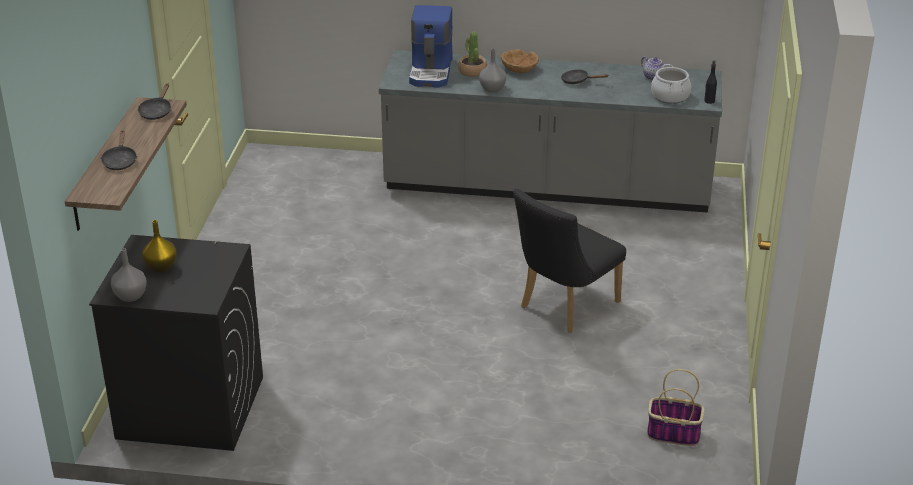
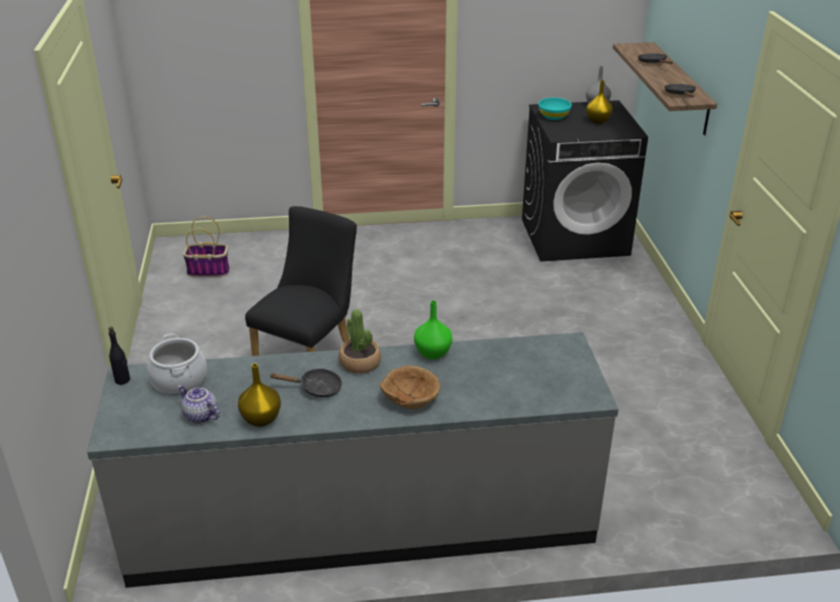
camera: 165 degrees right, 0 degrees up
coffee machine [409,5,453,88] -> none
potted plant [458,32,487,77] -> potted plant moved to [339,309,381,374]
grey vase [479,49,506,93] -> green vase [414,300,452,360]
none -> yellow vase [238,363,281,427]
none -> turquoise bowl [538,98,572,120]

